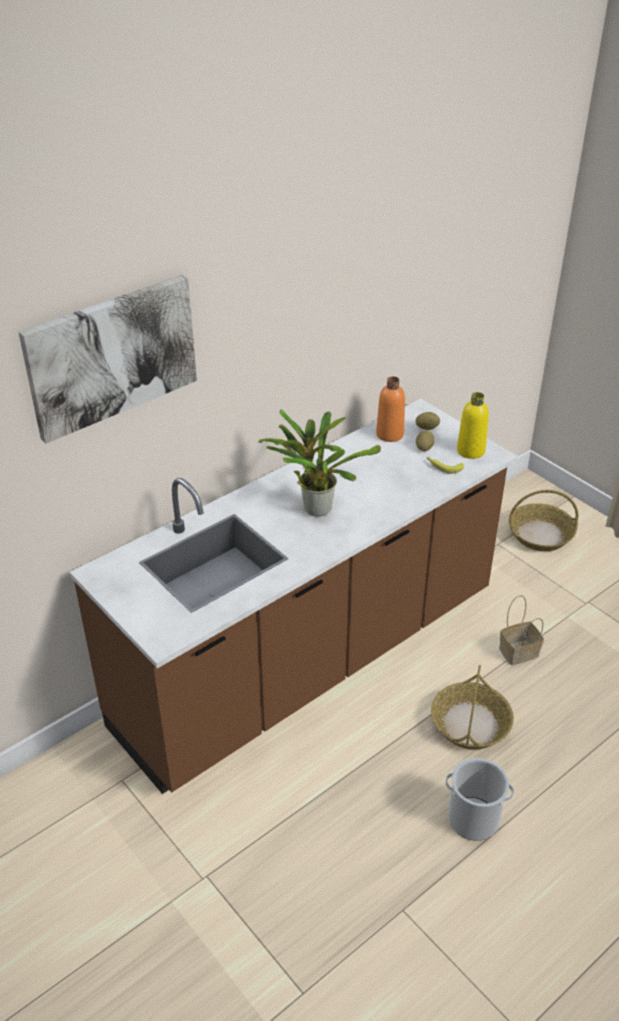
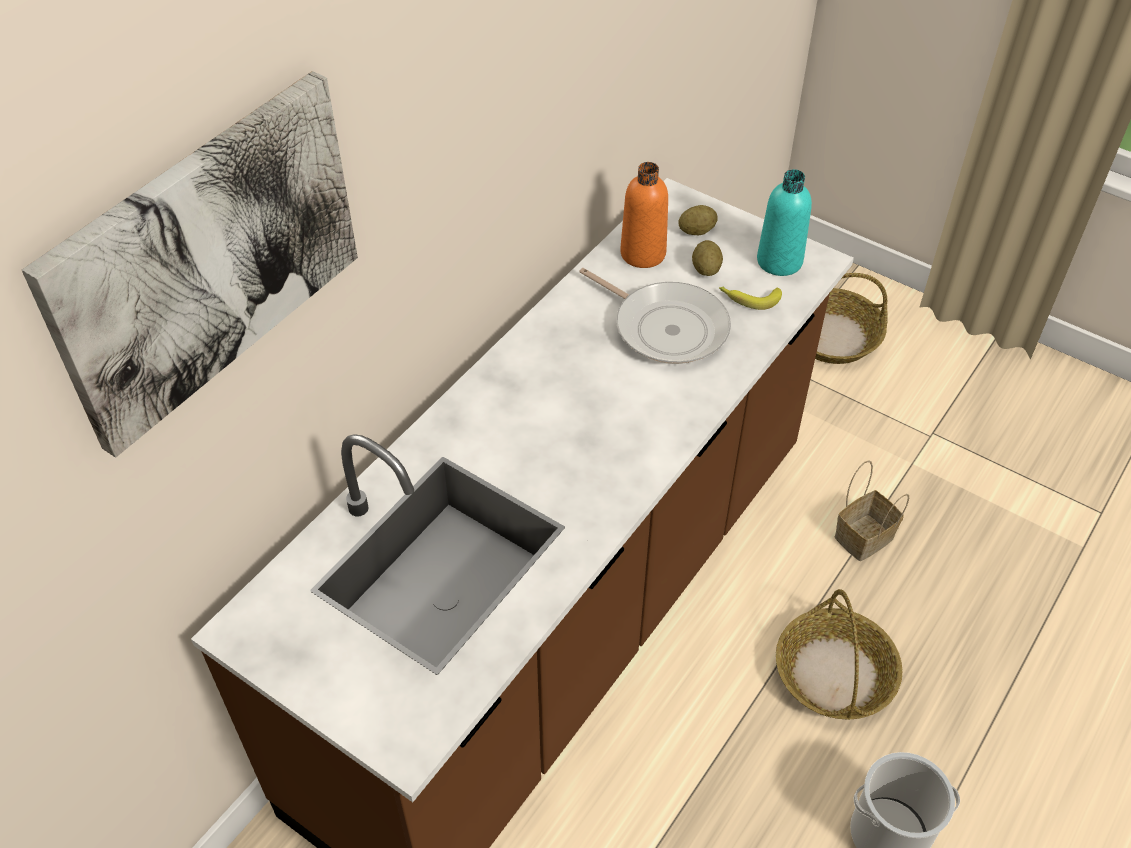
camera: 15 degrees left, 10 degrees up
potted plant [258,410,381,517] -> none
yellow bottle [457,392,489,459] -> turquoise bottle [757,169,812,276]
none -> frying pan [579,268,731,364]

